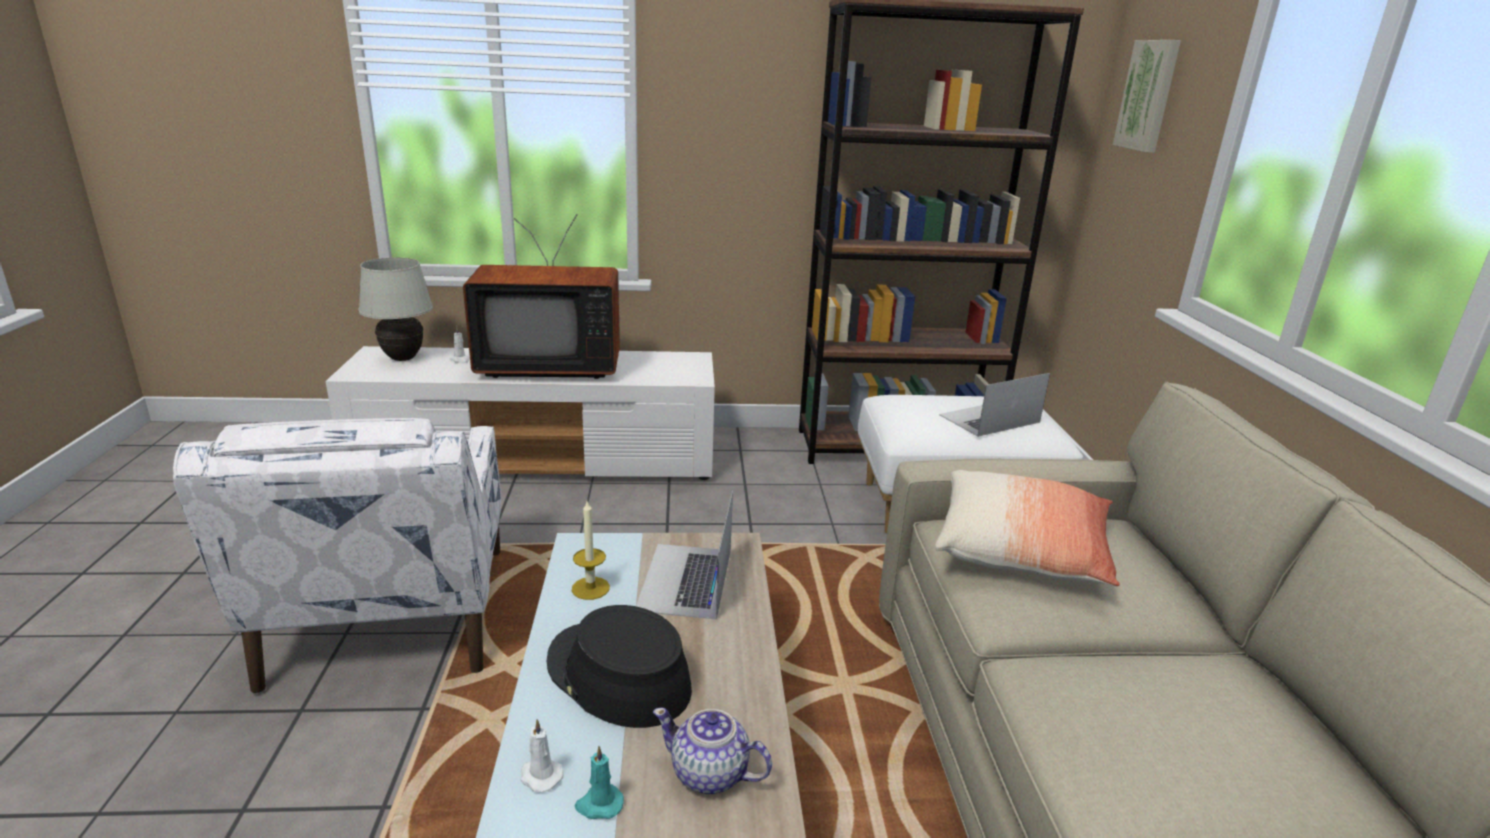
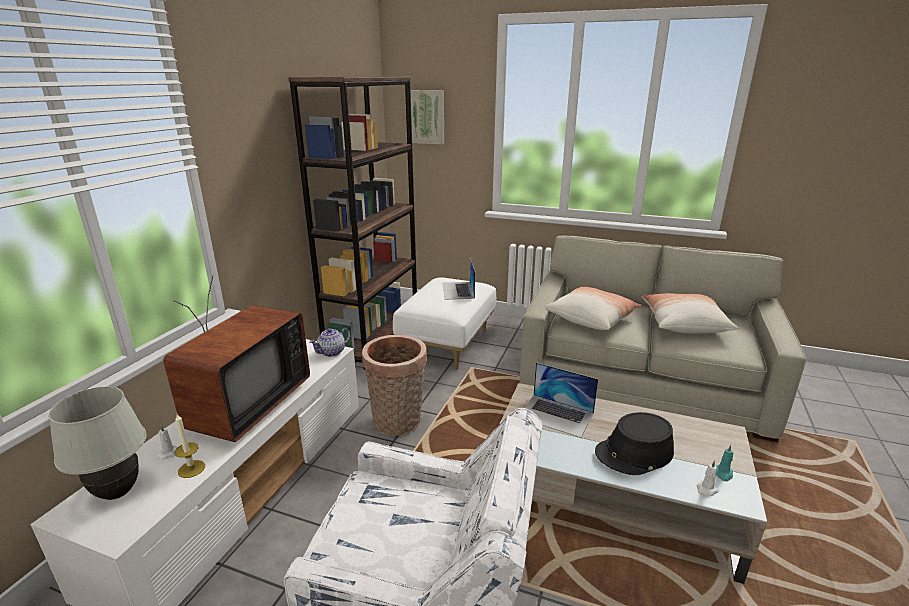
camera: 65 degrees left, 0 degrees up
candle [572,501,610,600] -> candle moved to [175,414,205,478]
teapot [653,708,772,794] -> teapot moved to [309,328,350,357]
none -> basket [362,335,427,436]
none -> pillow [642,293,738,333]

